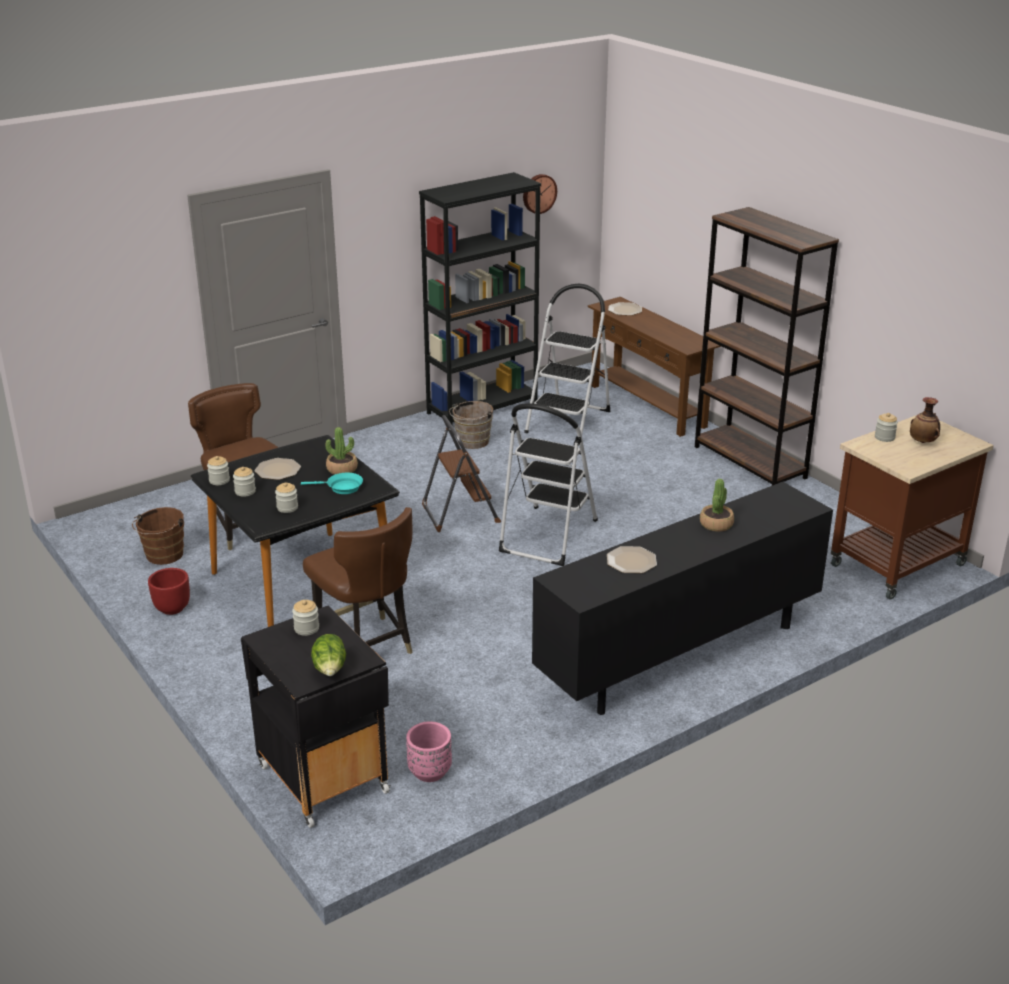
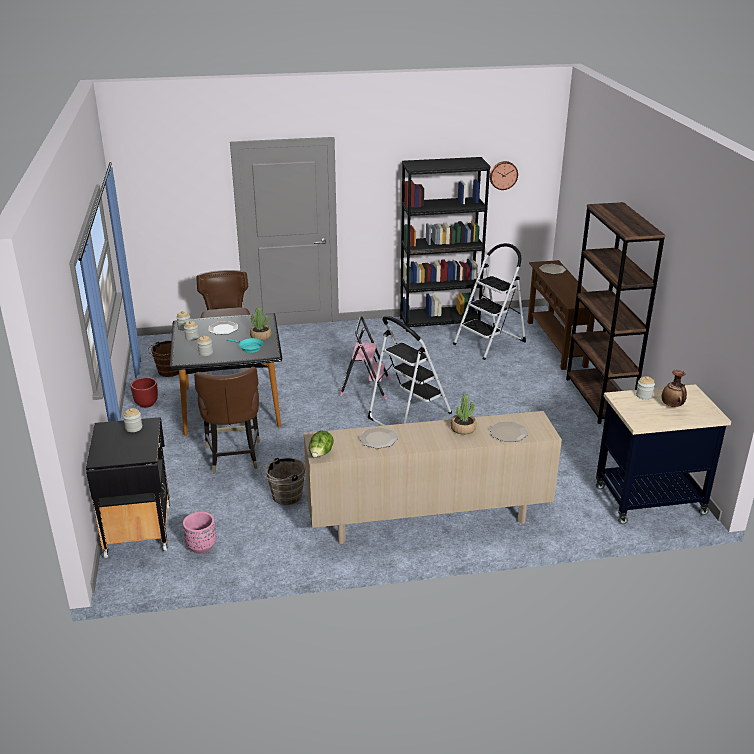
camera: 25 degrees right, 0 degrees up
lettuce [311,634,346,676] -> lettuce moved to [309,430,334,457]
brown step ladder [422,415,501,532] -> pink step ladder [340,316,391,399]
brown bucket [449,401,493,449] -> brown bucket moved to [261,458,305,505]
black cabinet [532,482,833,715] -> beige cabinet [304,411,562,544]
brown cart [830,415,994,600] -> blue cart [596,384,732,525]
none -> plate [490,422,528,442]

